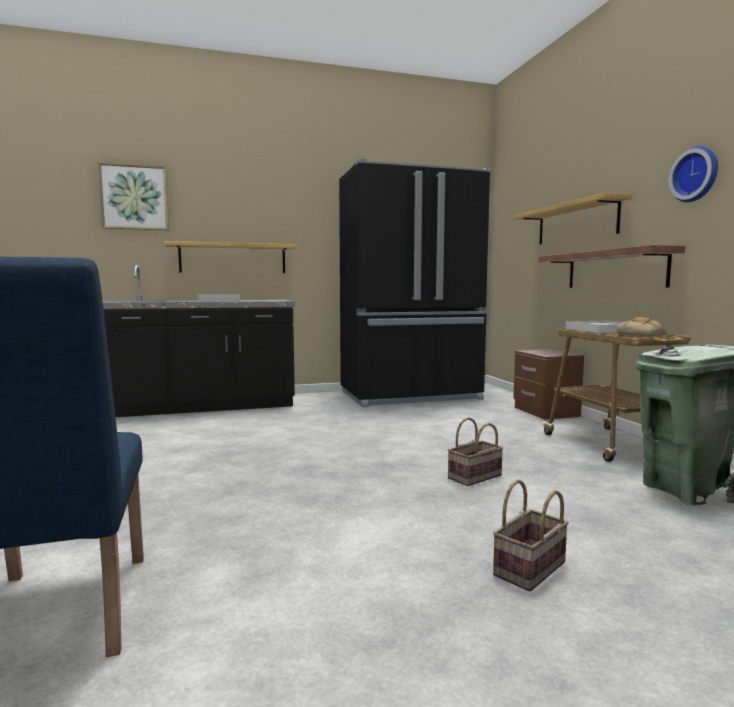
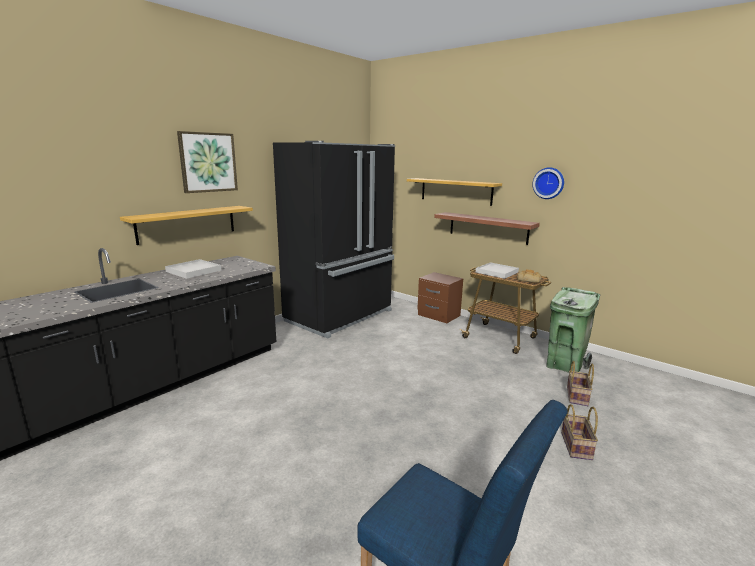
camera: 35 degrees left, 10 degrees up
picture [98,162,169,230] -> picture moved to [177,131,238,193]
basket [448,417,503,486] -> basket moved to [567,361,594,406]

